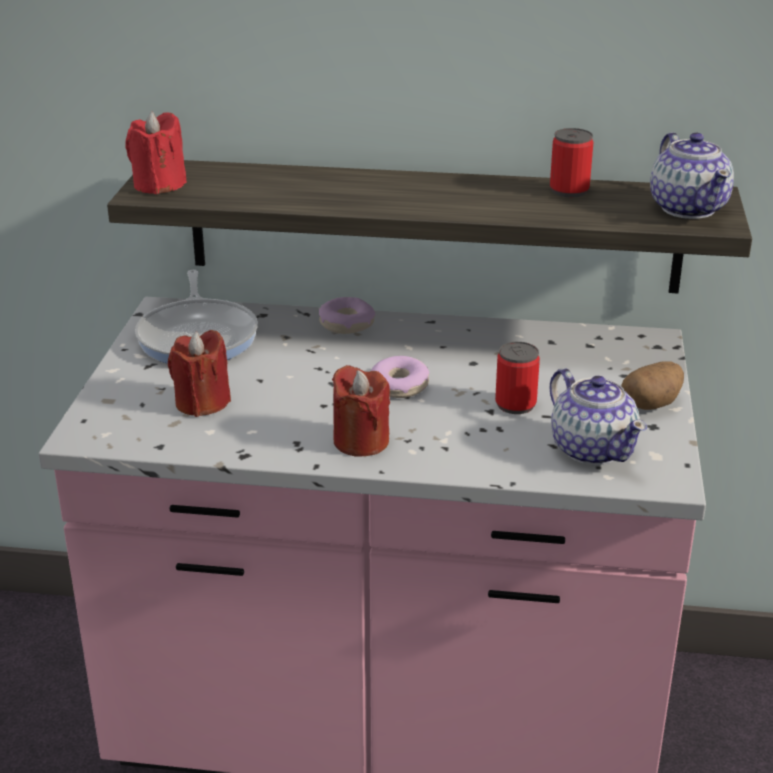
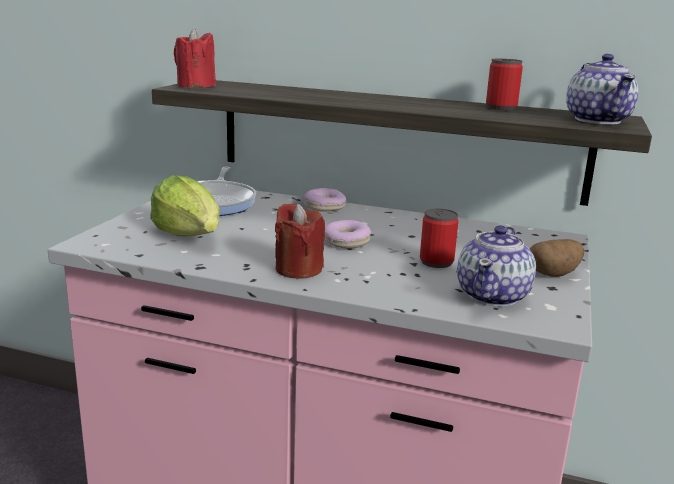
camera: 10 degrees right, 10 degrees down
red candle [168,330,231,417] -> lettuce [150,175,220,237]
teapot [550,368,647,465] -> teapot turned 45 degrees clockwise [457,225,536,307]

